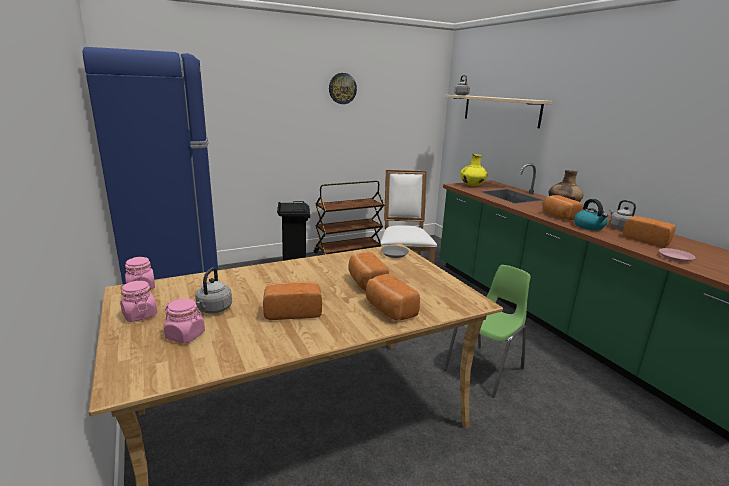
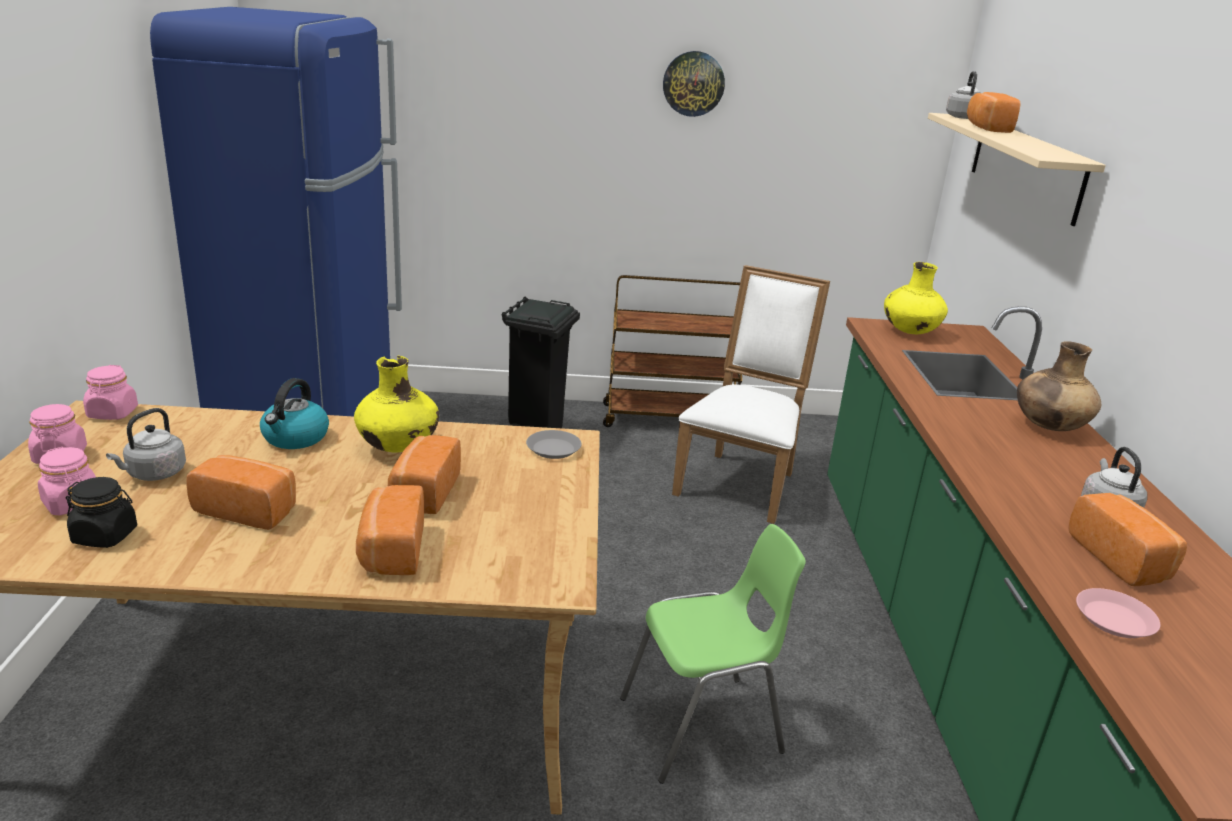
camera: 25 degrees right, 5 degrees up
bread [544,195,583,220] -> bread moved to [967,92,1021,133]
kettle [574,199,608,230] -> kettle moved to [260,378,329,449]
none -> black jar [66,477,137,548]
none -> yellow vase [354,355,439,453]

